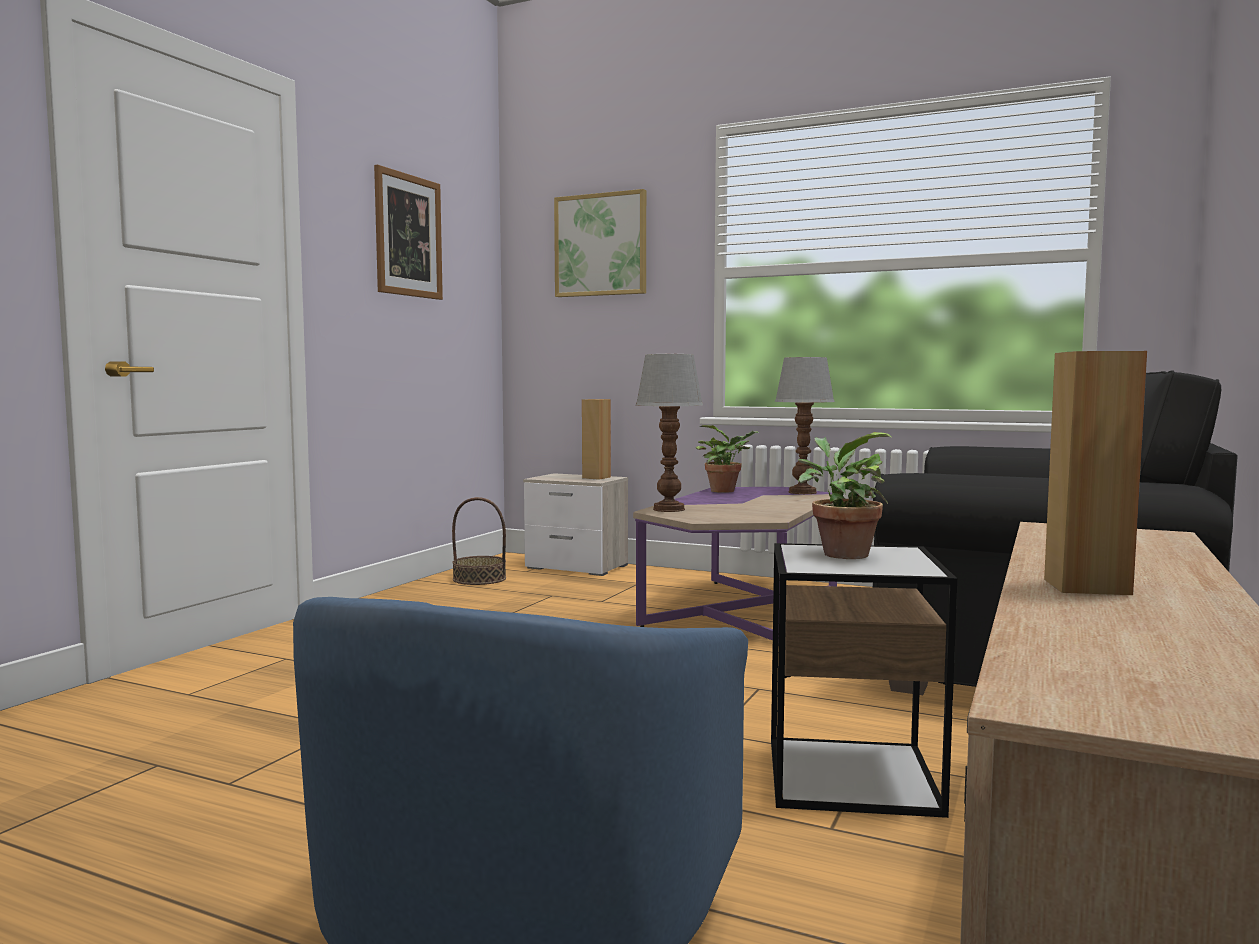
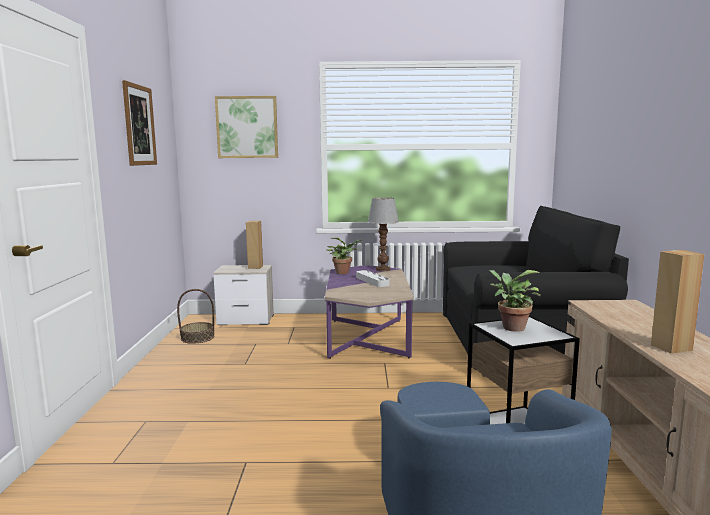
camera: 25 degrees left, 5 degrees up
table lamp [636,354,703,512] -> none
none -> grey tray [356,270,389,287]

